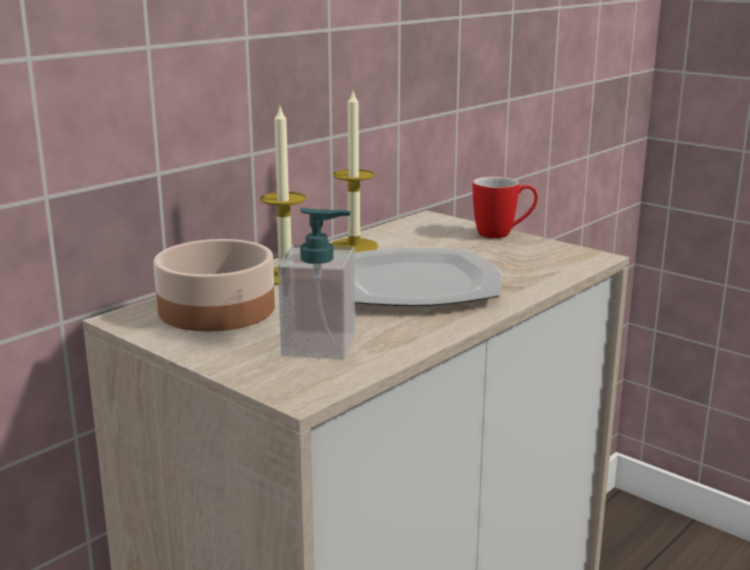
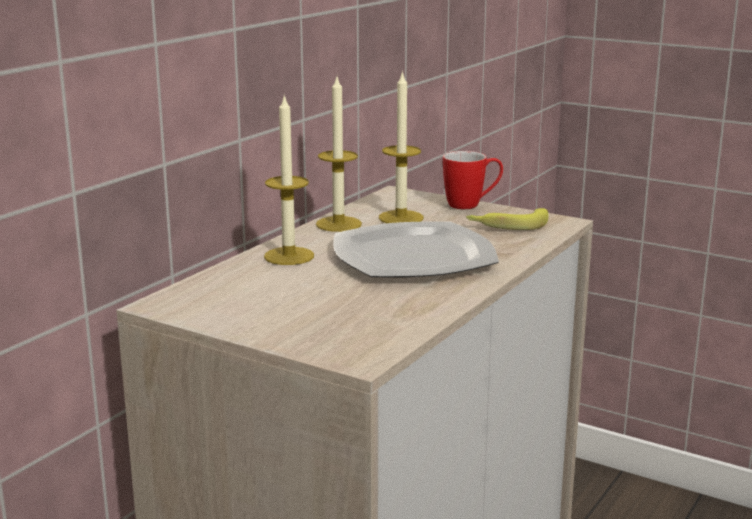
camera: 10 degrees left, 0 degrees up
bowl [153,239,275,332] -> none
soap dispenser [278,208,355,359] -> none
none -> candle [379,71,423,223]
none -> banana [466,208,549,230]

